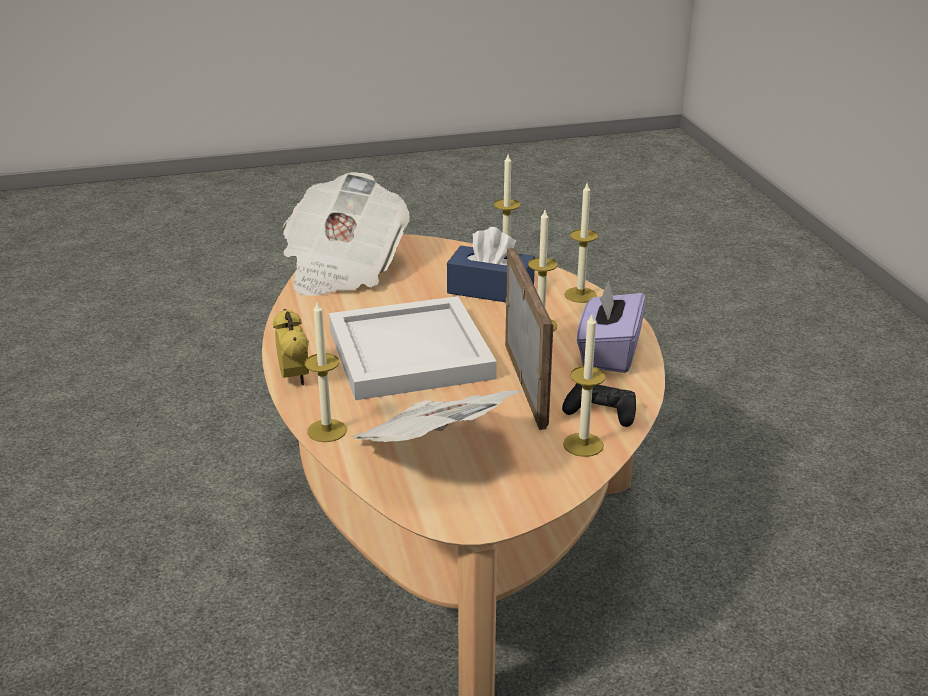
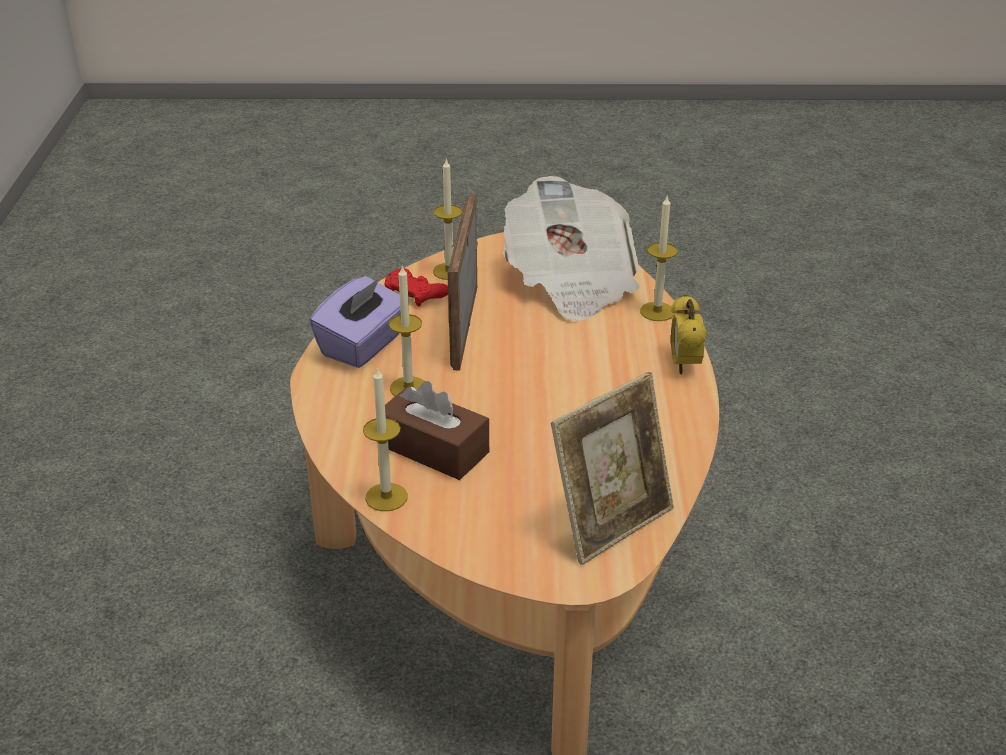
camera: 165 degrees left, 5 degrees up
newspaper [282,172,410,296] -> picture frame [551,372,674,565]
white tray [329,296,497,400] -> none
blue tissue box [447,227,535,302] -> brown tissue box [385,381,489,480]
black game controller [562,383,636,427] -> red game controller [384,268,448,307]
candle [564,183,598,303] -> none

